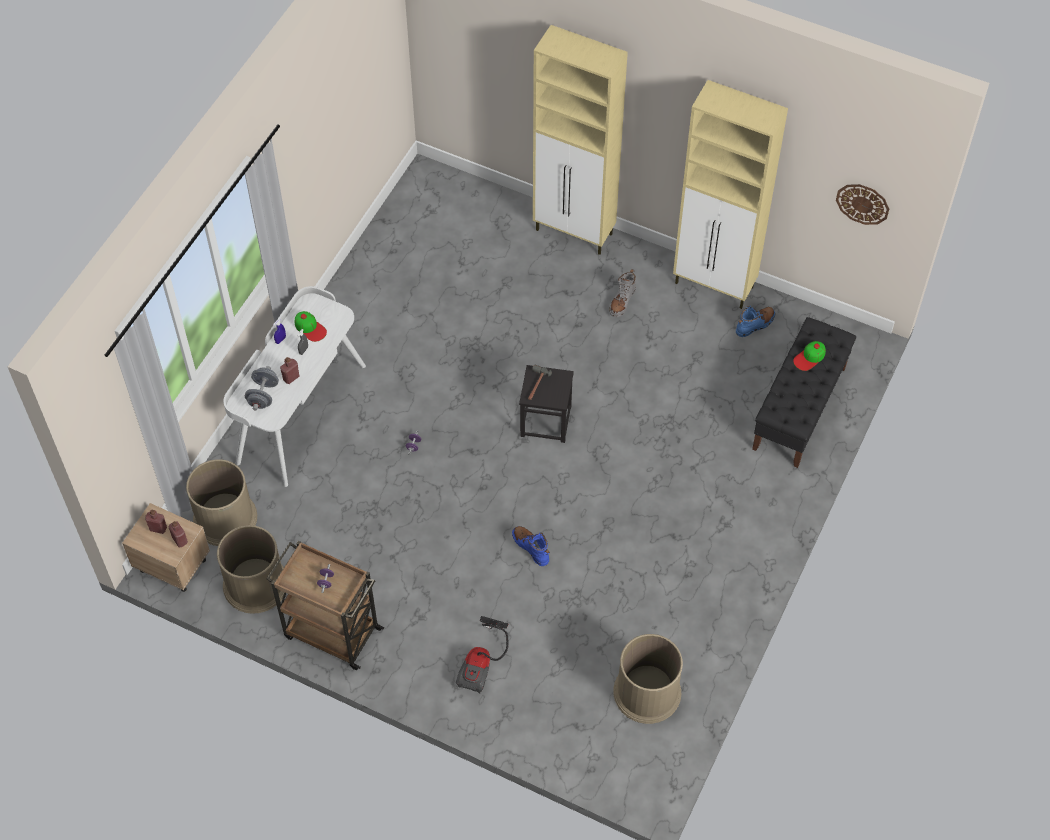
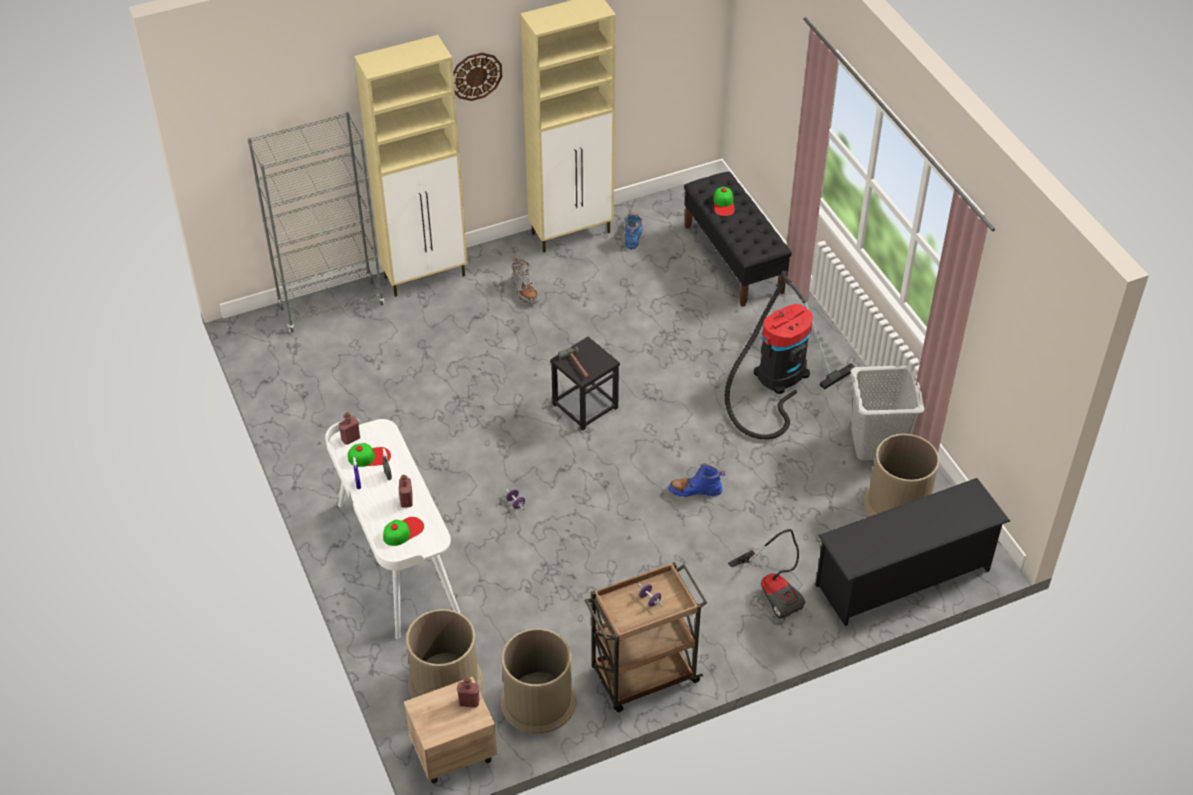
camera: 50 degrees left, 10 degrees down
red bottle [145,510,167,534] -> red bottle moved to [338,412,360,445]
grey dumbbell [245,366,279,410] -> cap [383,517,424,546]
wall clock [836,184,889,225] -> wall clock moved to [453,53,502,101]
none -> grey bookcase [248,112,385,332]
none -> vacuum cleaner [724,270,855,440]
none -> black shoe rack [815,478,1010,626]
none -> grey laundry basket [851,365,925,460]

